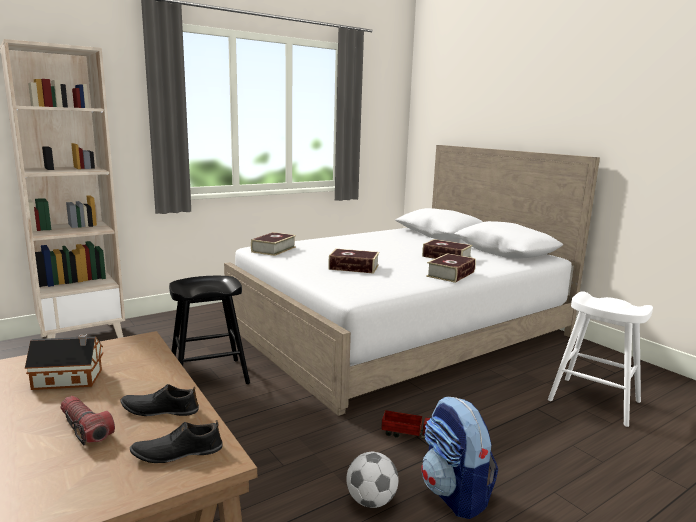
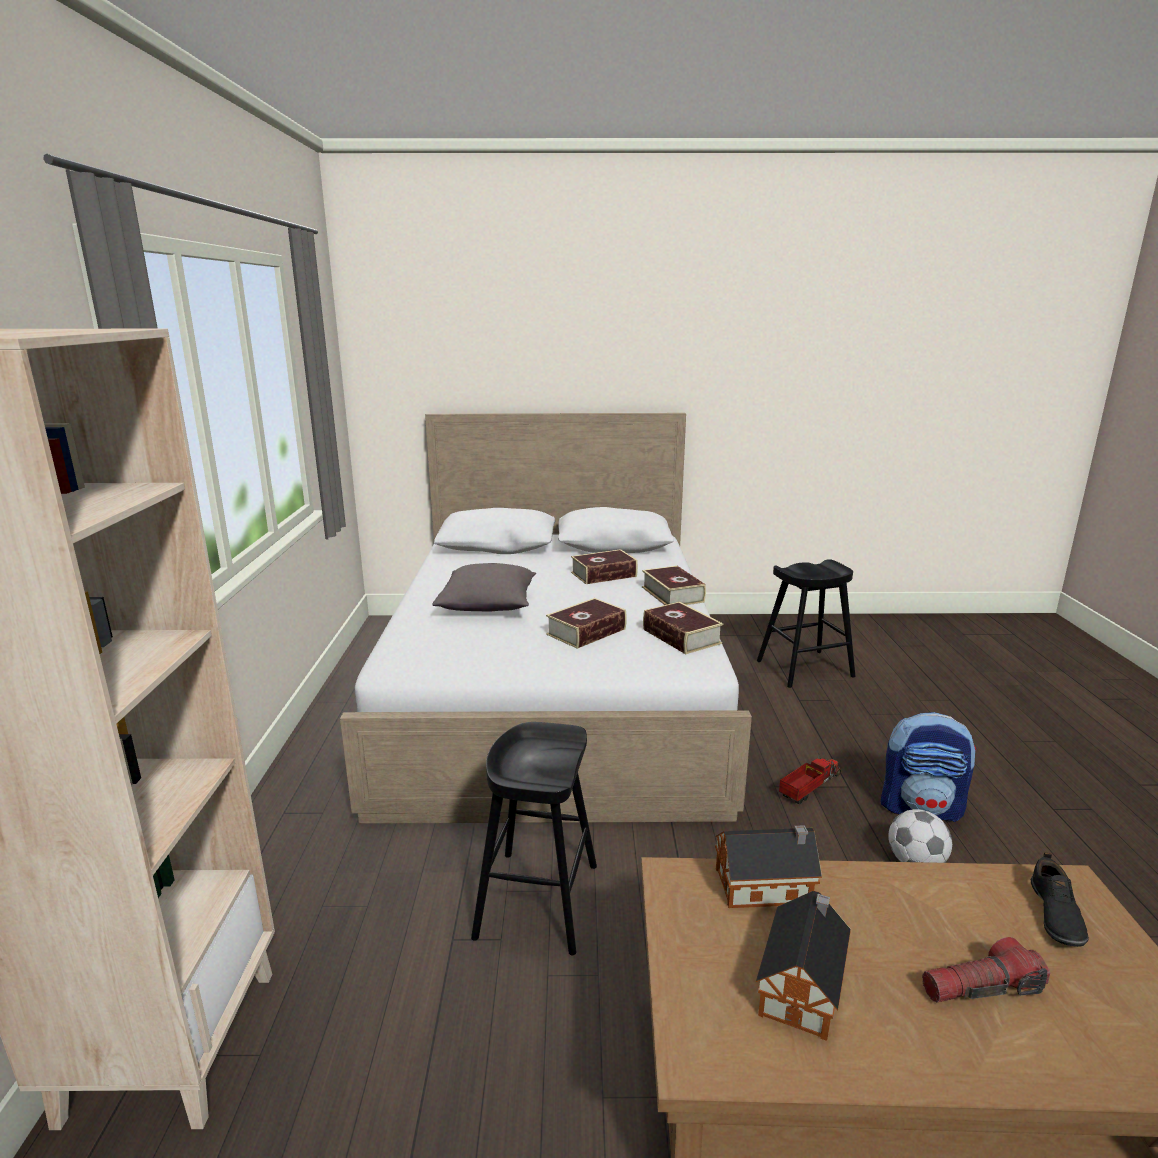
camera: 55 degrees left, 5 degrees up
black shoe [120,384,199,416] -> none
book [251,232,296,256] -> book moved to [643,602,723,654]
white stool [548,291,653,427] -> black stool [757,559,855,688]
none -> grey pillow [433,563,536,611]
none -> toy house [715,825,822,908]

